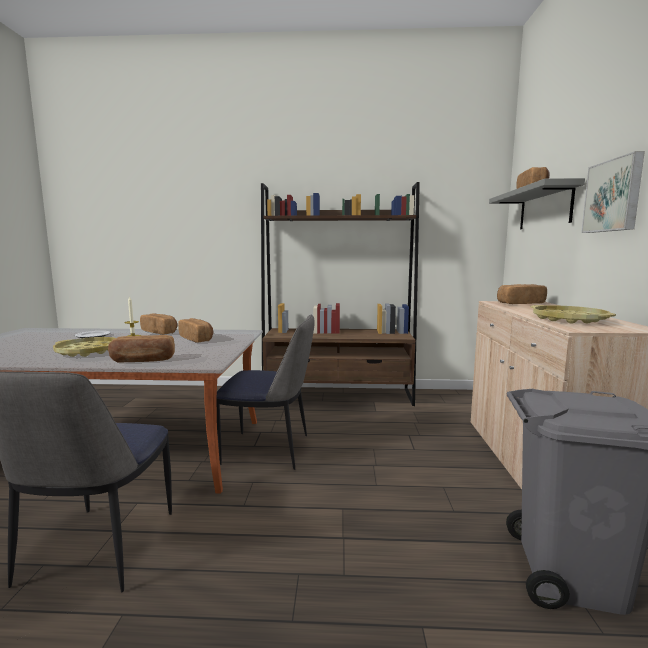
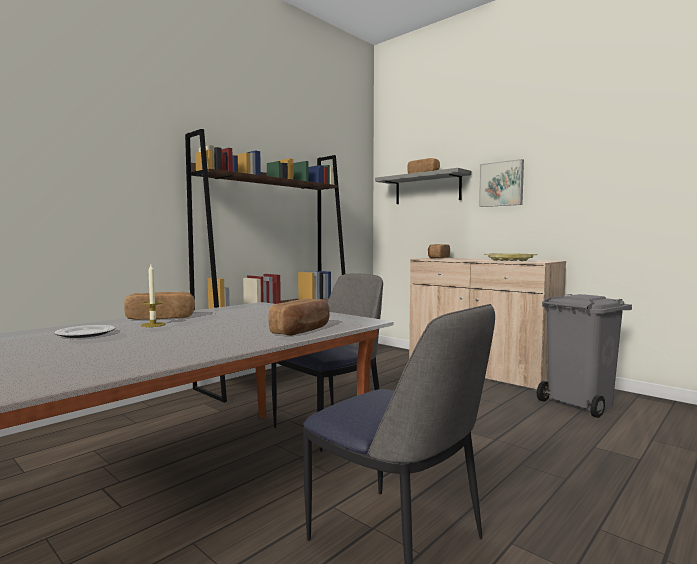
camera: 50 degrees left, 5 degrees down
yellow tray [53,337,116,357] -> none
bread [178,318,213,343] -> none

